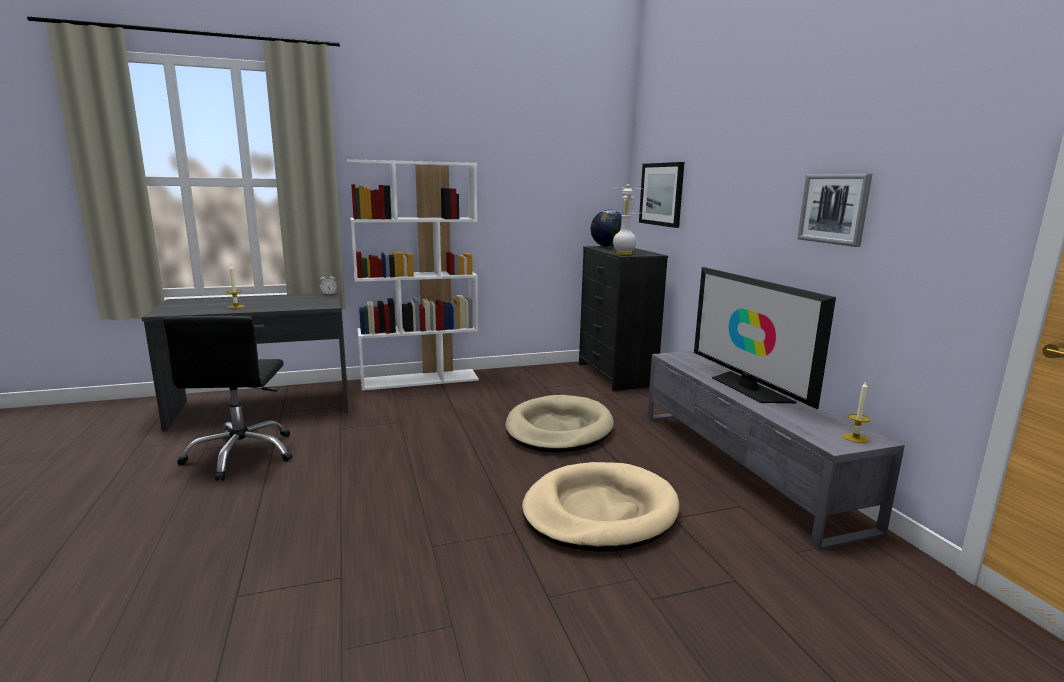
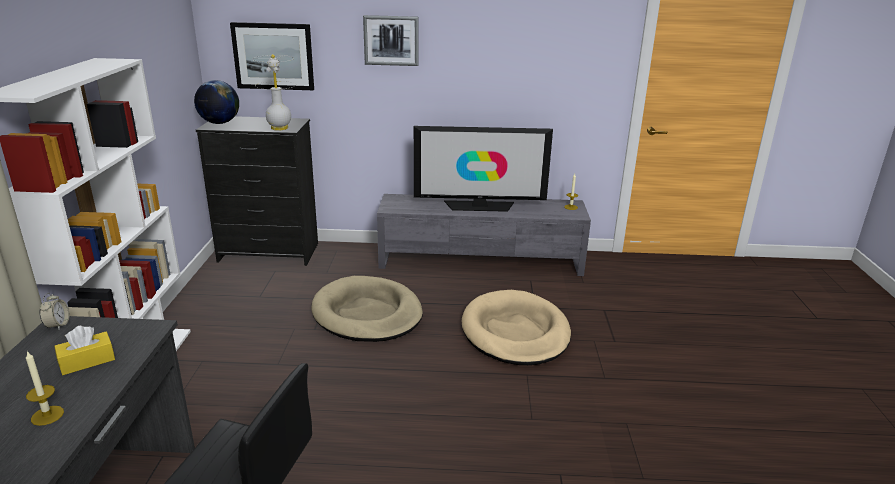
camera: 70 degrees left, 10 degrees up
picture [797,174,872,247] -> picture moved to [363,15,419,66]
none -> yellow tissue box [54,326,115,375]

